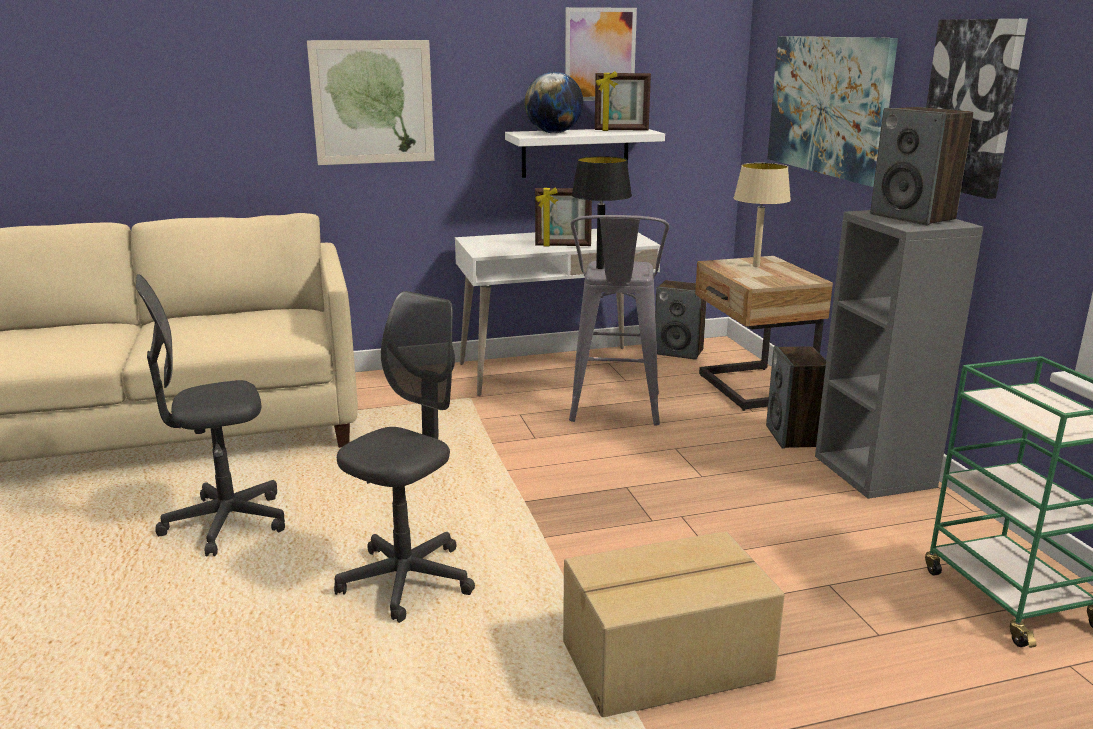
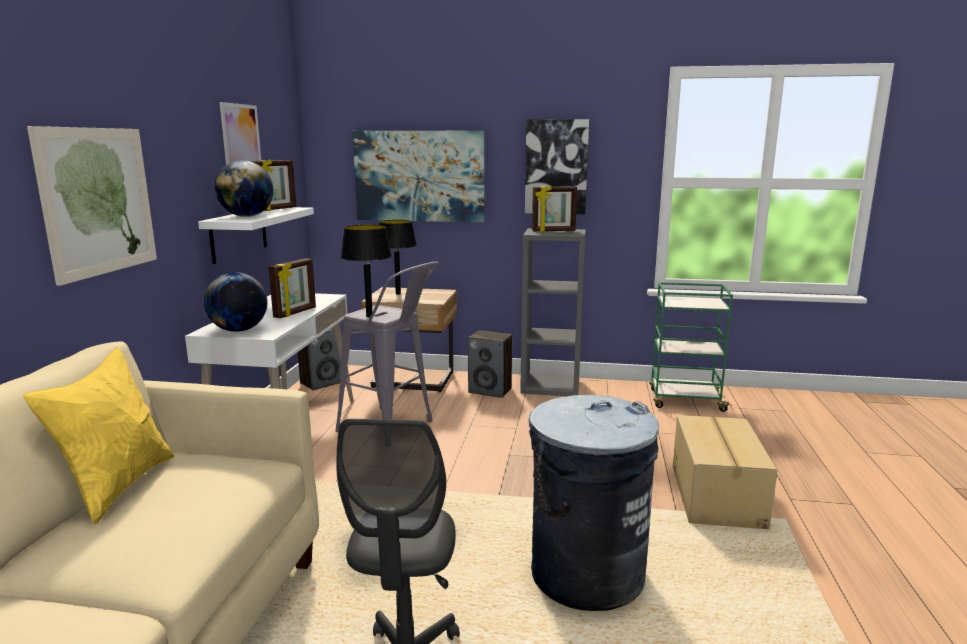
camera: 65 degrees left, 5 degrees down
grey office chair [334,291,475,623] -> grey trash can [529,395,659,611]
beige table lamp [734,163,791,267] -> black table lamp [379,220,417,295]
speaker [870,107,973,225] -> picture frame [532,185,577,232]
none -> yellow pillow [23,347,174,524]
none -> globe [204,272,267,332]

